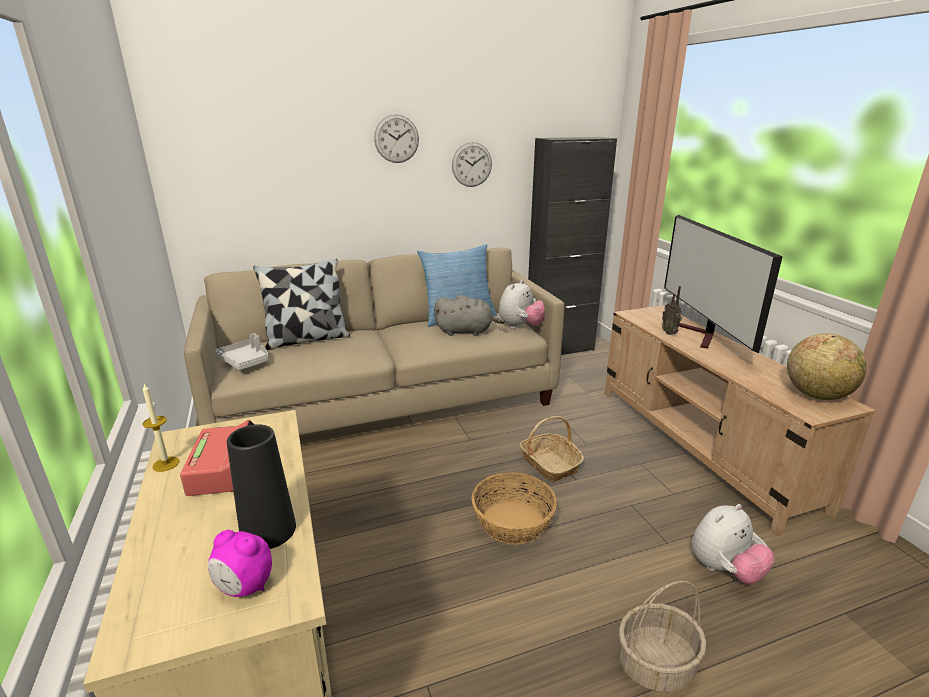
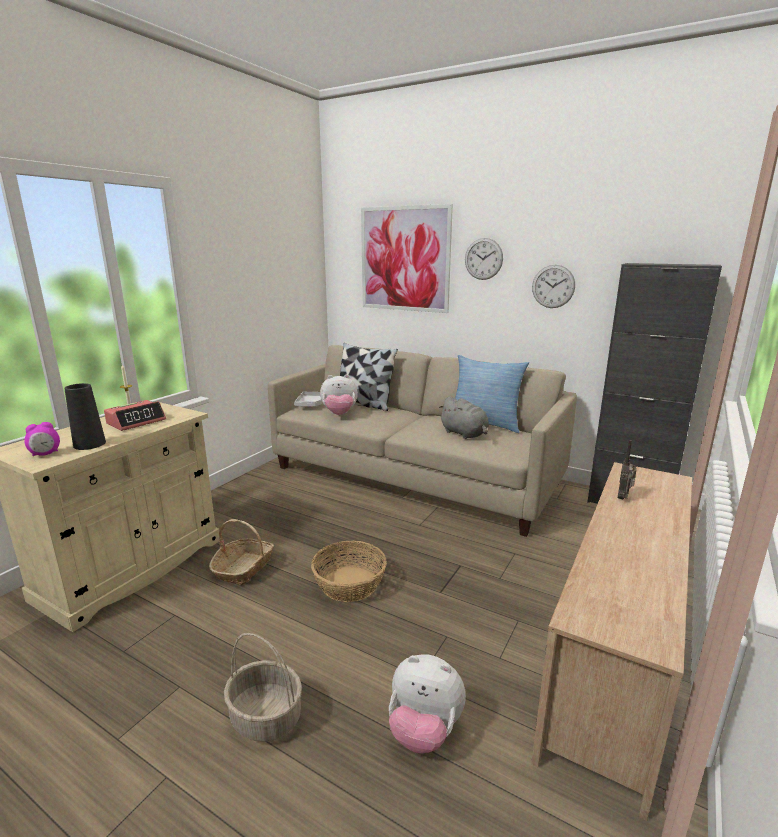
camera: 50 degrees right, 5 degrees down
alarm clock [208,530,272,597] -> alarm clock turned 105 degrees counterclockwise [24,422,60,456]
plush toy [499,280,545,329] -> plush toy moved to [320,374,358,415]
basket [519,416,584,482] -> basket moved to [209,519,274,586]
television [664,215,783,353] -> none
globe [787,333,867,400] -> none
none -> picture [361,204,453,313]

